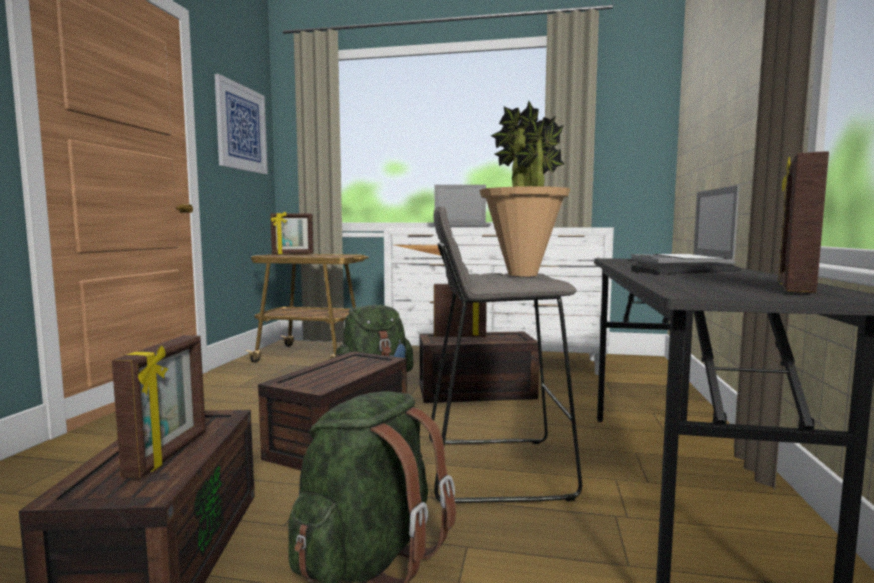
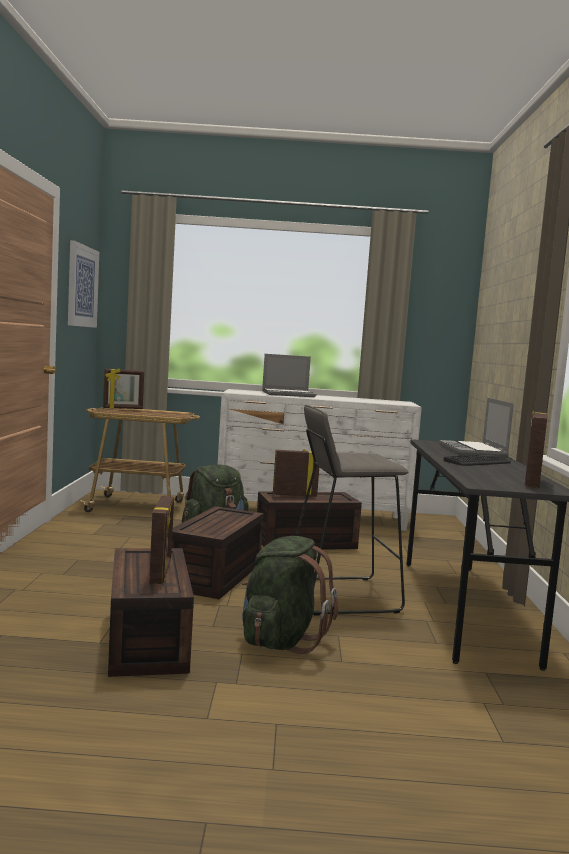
camera: 10 degrees left, 0 degrees up
potted plant [479,101,571,276] -> none

